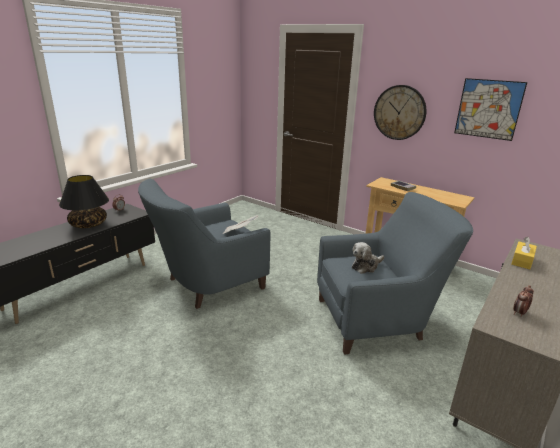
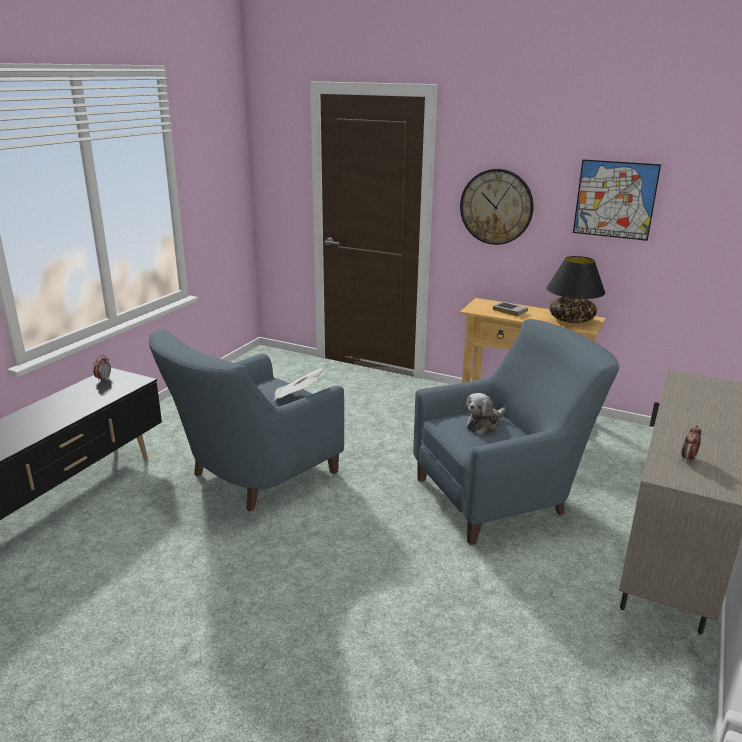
camera: 10 degrees left, 0 degrees up
black table lamp [59,175,109,228] -> black table lamp moved to [546,256,605,323]
yellow tissue box [511,237,537,269] -> none

